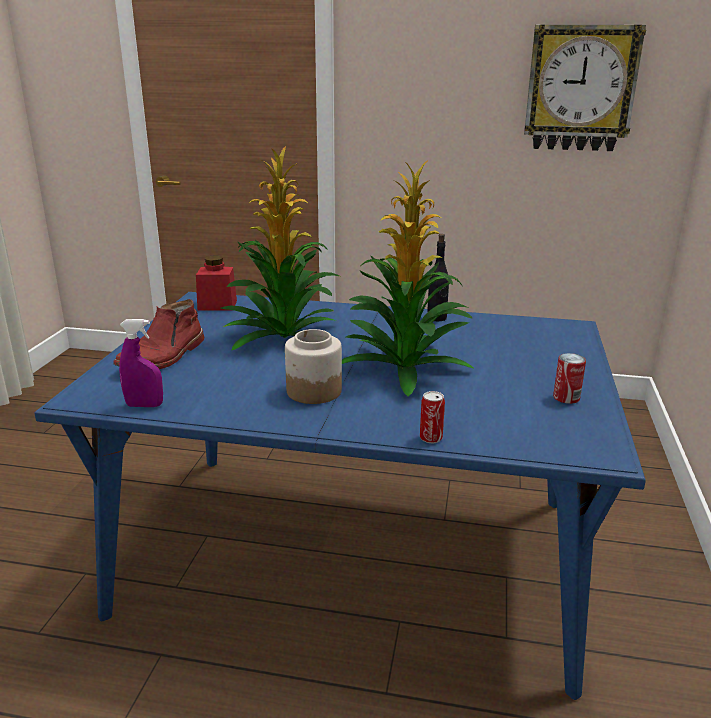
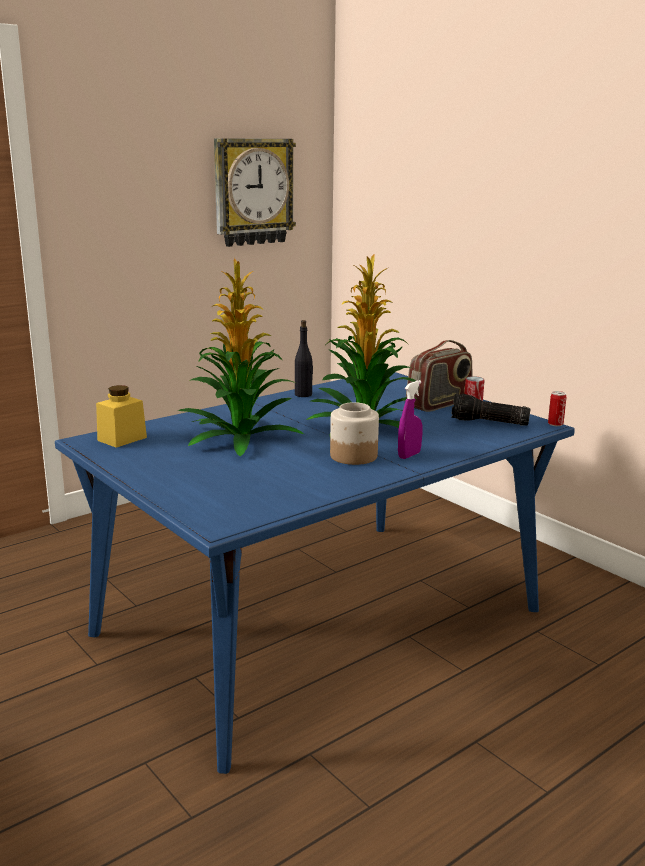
camera: 50 degrees left, 5 degrees down
red boot [113,299,204,369] -> none
purple spray bottle [119,319,163,407] -> purple spray bottle moved to [398,380,423,459]
red jar [196,255,237,310] -> yellow jar [96,385,147,448]
can [420,391,445,443] -> can moved to [548,391,566,426]
none -> radio [406,340,472,412]
none -> flashlight [451,394,531,426]

